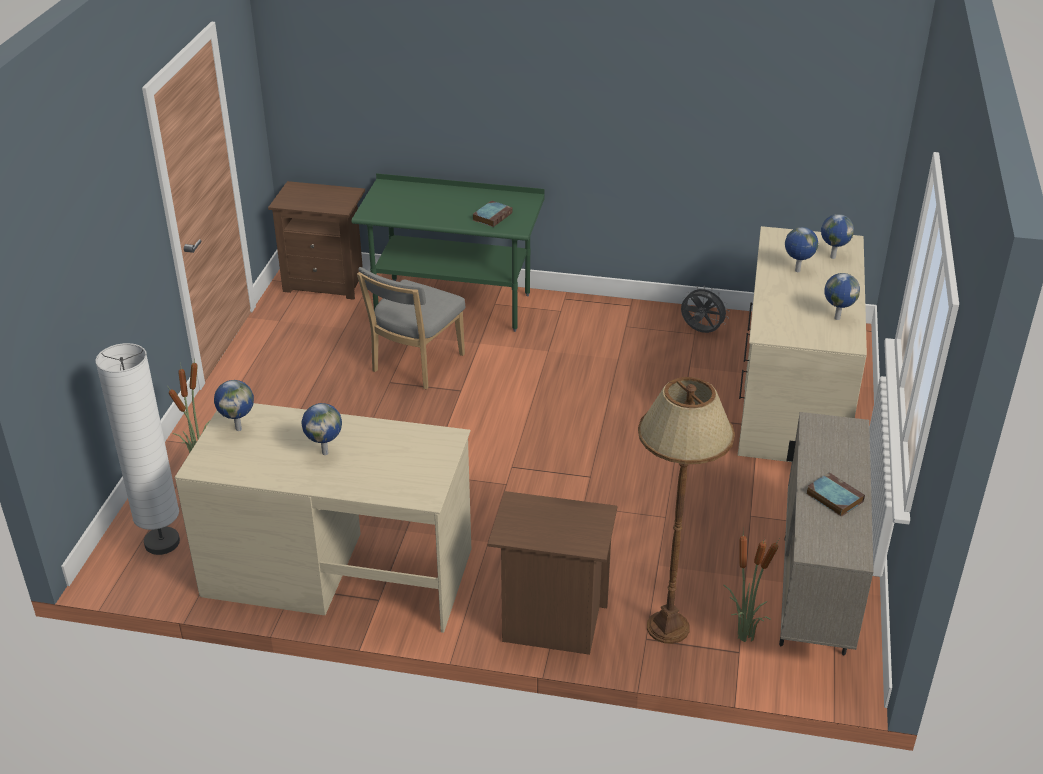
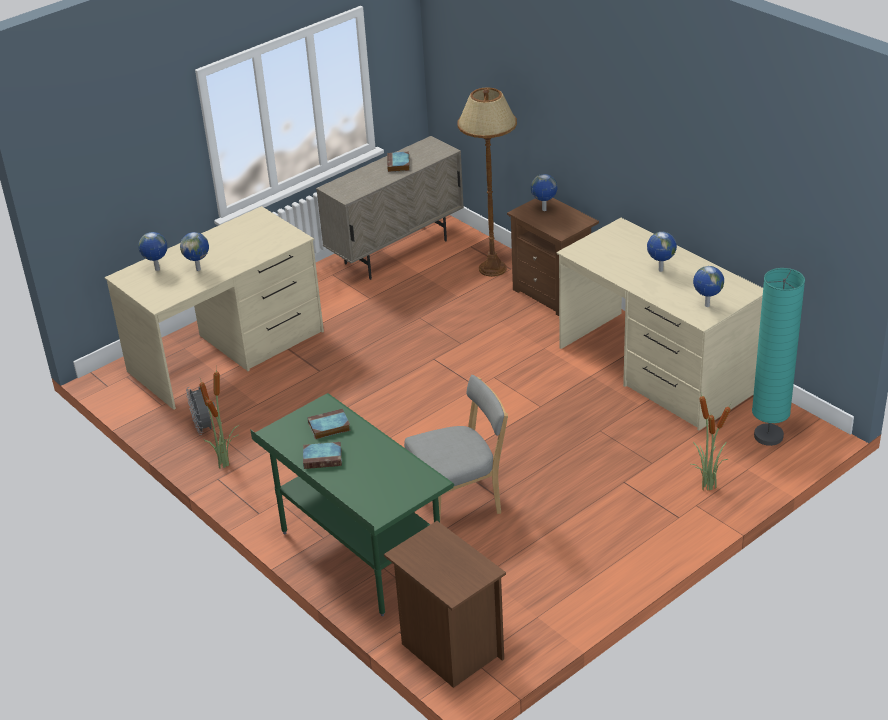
camera: 140 degrees left, 0 degrees up
white floor lamp [95,343,180,555] -> turquoise floor lamp [752,268,805,446]
potted plant [723,535,779,642] -> potted plant moved to [199,366,239,469]
globe [824,273,860,320] -> globe moved to [531,174,557,211]
none -> book [303,442,342,469]

